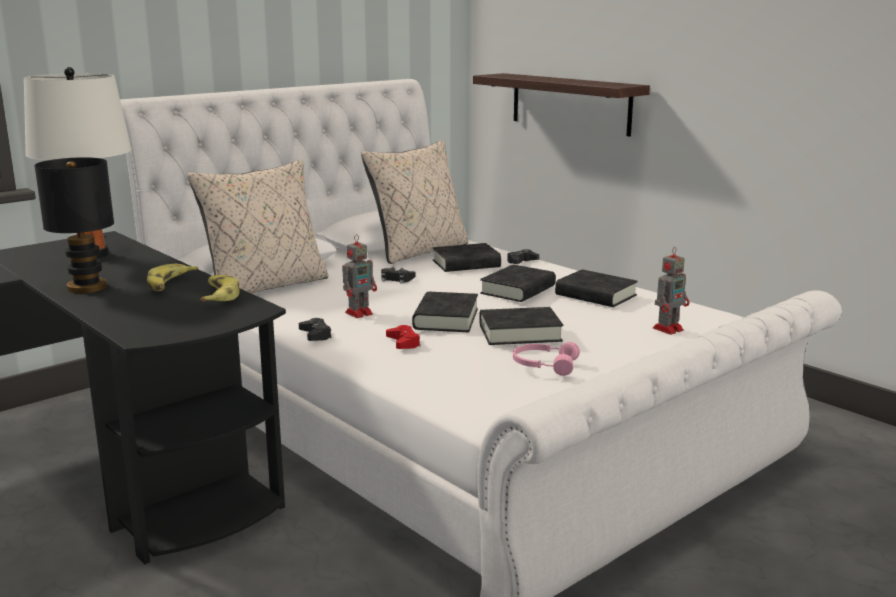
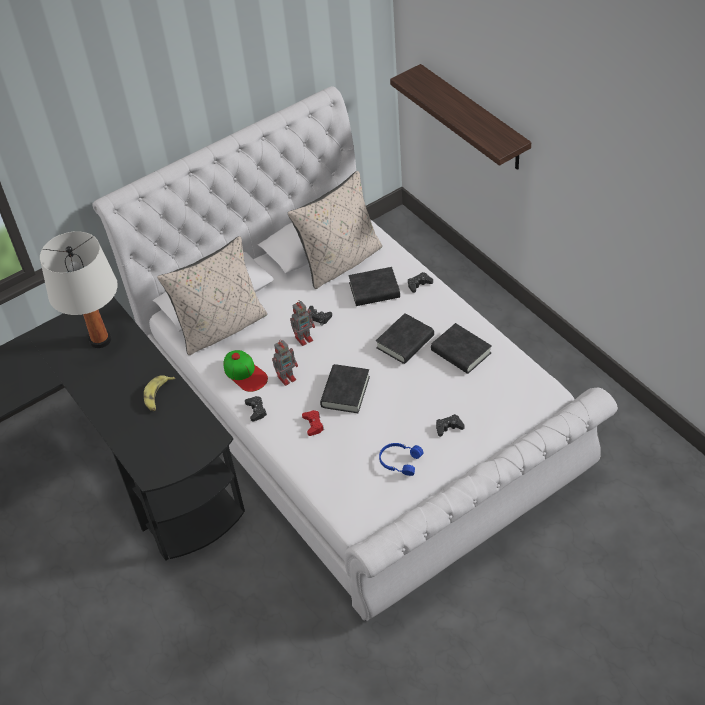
camera: 10 degrees right, 30 degrees up
black table lamp [34,157,114,293] -> none
banana [200,275,239,301] -> none
black book [479,307,563,345] -> none
pink headphones [513,342,580,376] -> blue headphones [379,443,423,476]
toy robot [653,247,690,335] -> toy robot moved to [290,300,315,346]
none -> cap [223,350,268,392]
none -> black game controller [436,414,465,437]

